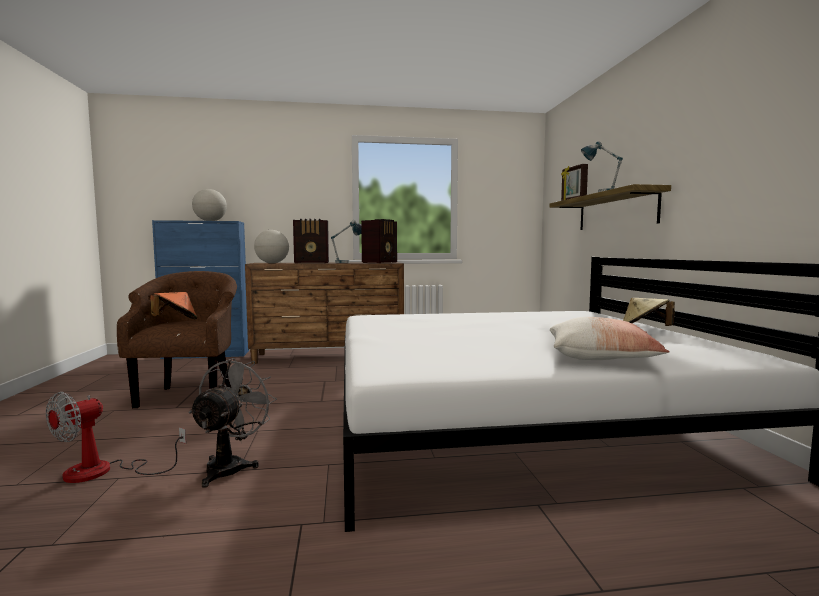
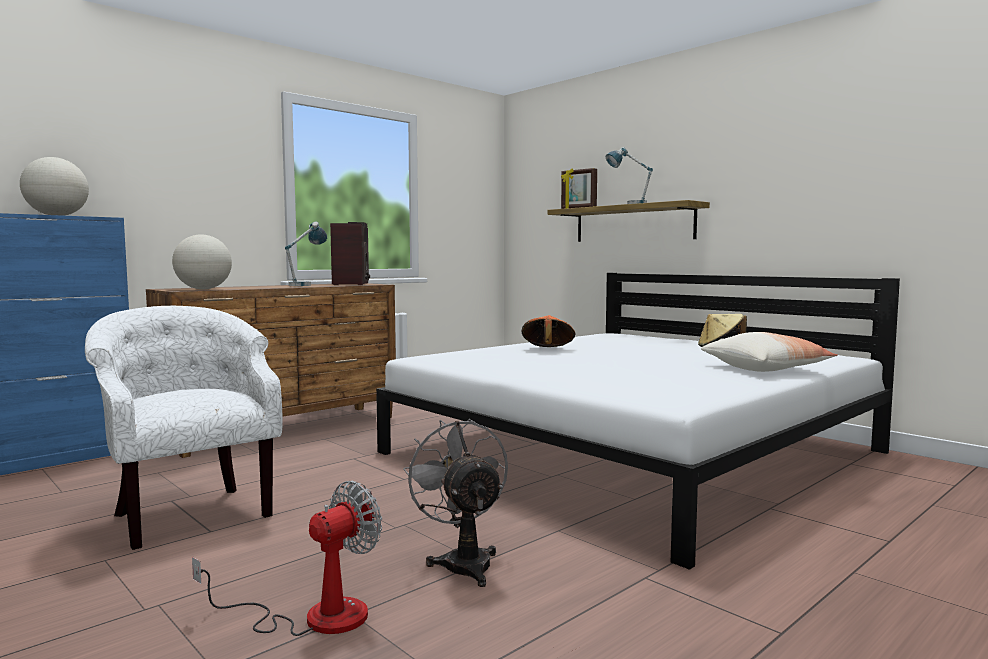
camera: 35 degrees left, 0 degrees up
fan [46,392,186,483] -> fan turned 135 degrees counterclockwise [192,481,382,636]
brown armchair [117,271,237,408] -> white armchair [85,306,283,550]
orange hat [150,292,197,319] -> orange hat moved to [522,315,576,347]
radio [293,219,329,263] -> none

